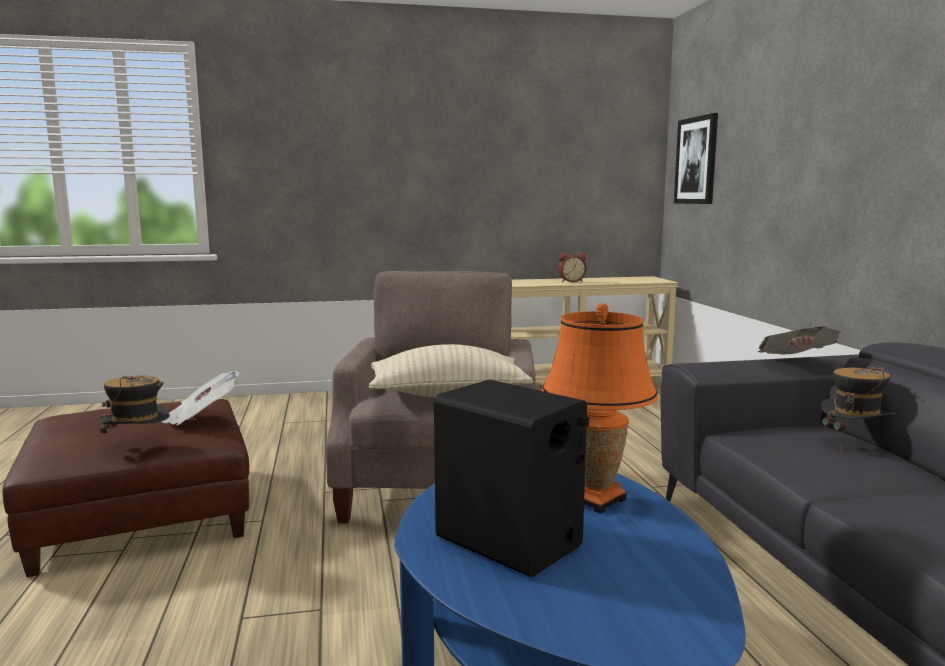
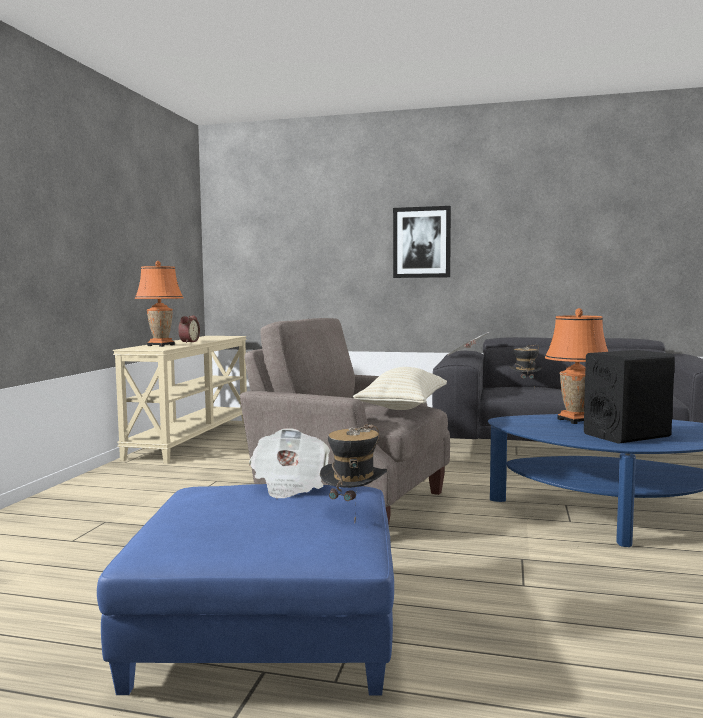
camera: 65 degrees left, 5 degrees down
brown ottoman [3,399,249,577] -> blue ottoman [97,484,394,695]
picture [674,113,718,204] -> picture moved to [393,206,451,278]
none -> orange table lamp [135,261,184,347]

